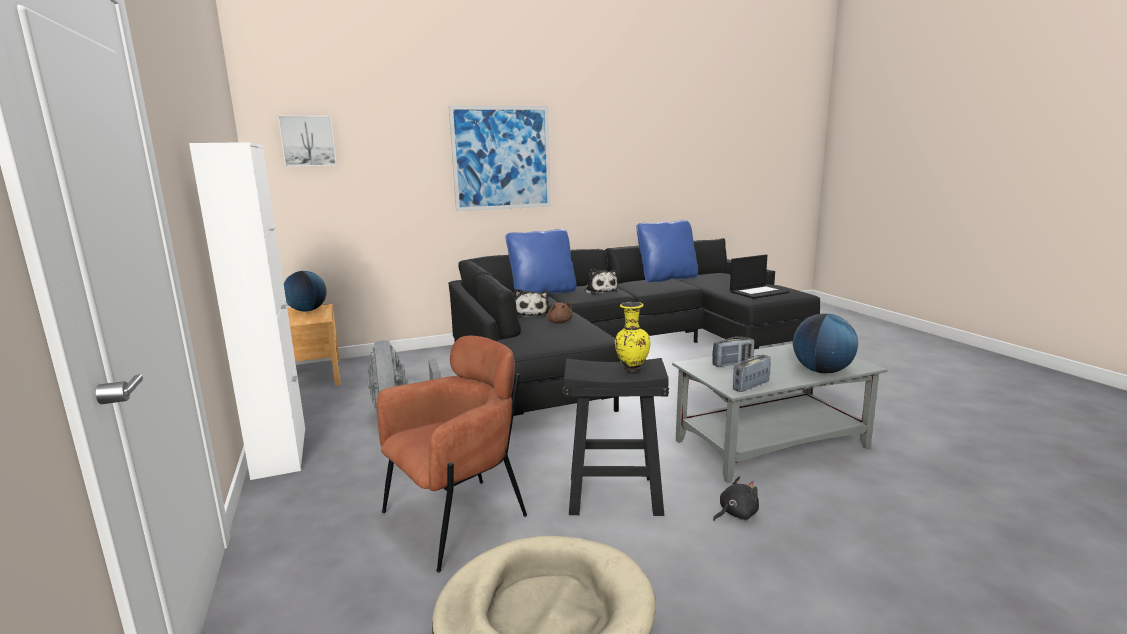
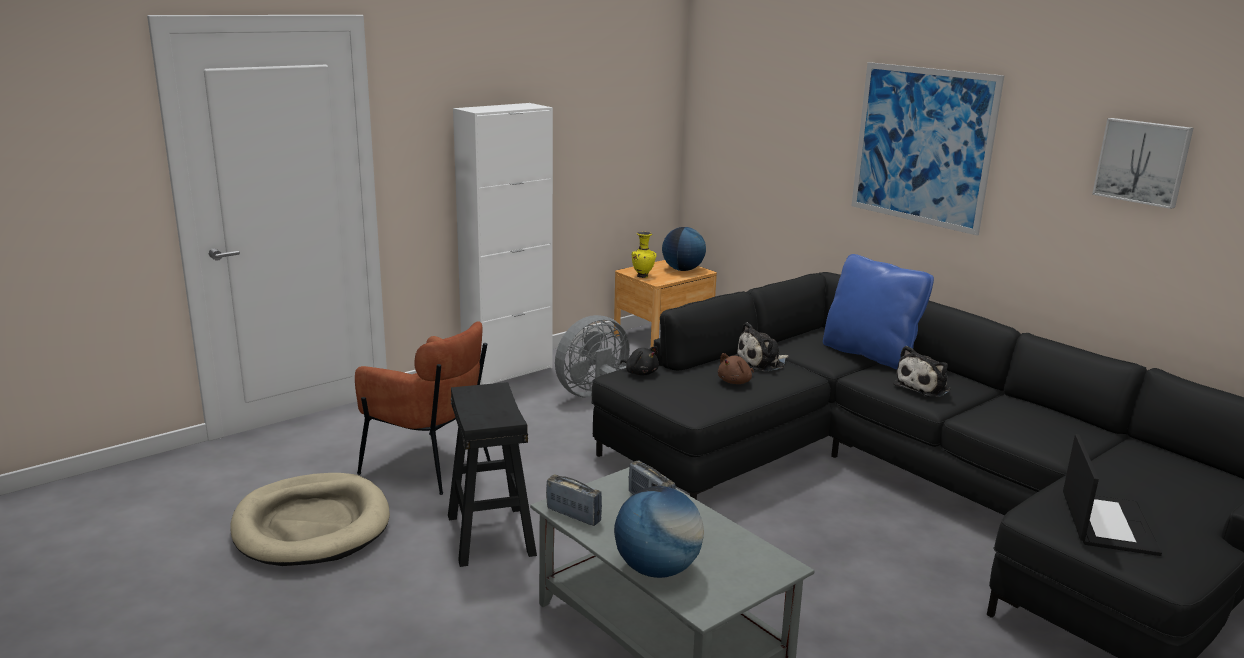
camera: 70 degrees right, 5 degrees up
picture [278,116,337,167] -> picture moved to [1092,118,1194,209]
yellow vase [614,302,650,373] -> yellow vase moved to [632,232,656,278]
blue pillow [636,220,698,283] -> none
black plush toy [713,476,759,521] -> black plush toy moved to [620,347,659,375]
laptop [730,255,790,299] -> laptop turned 120 degrees counterclockwise [1063,434,1162,556]

